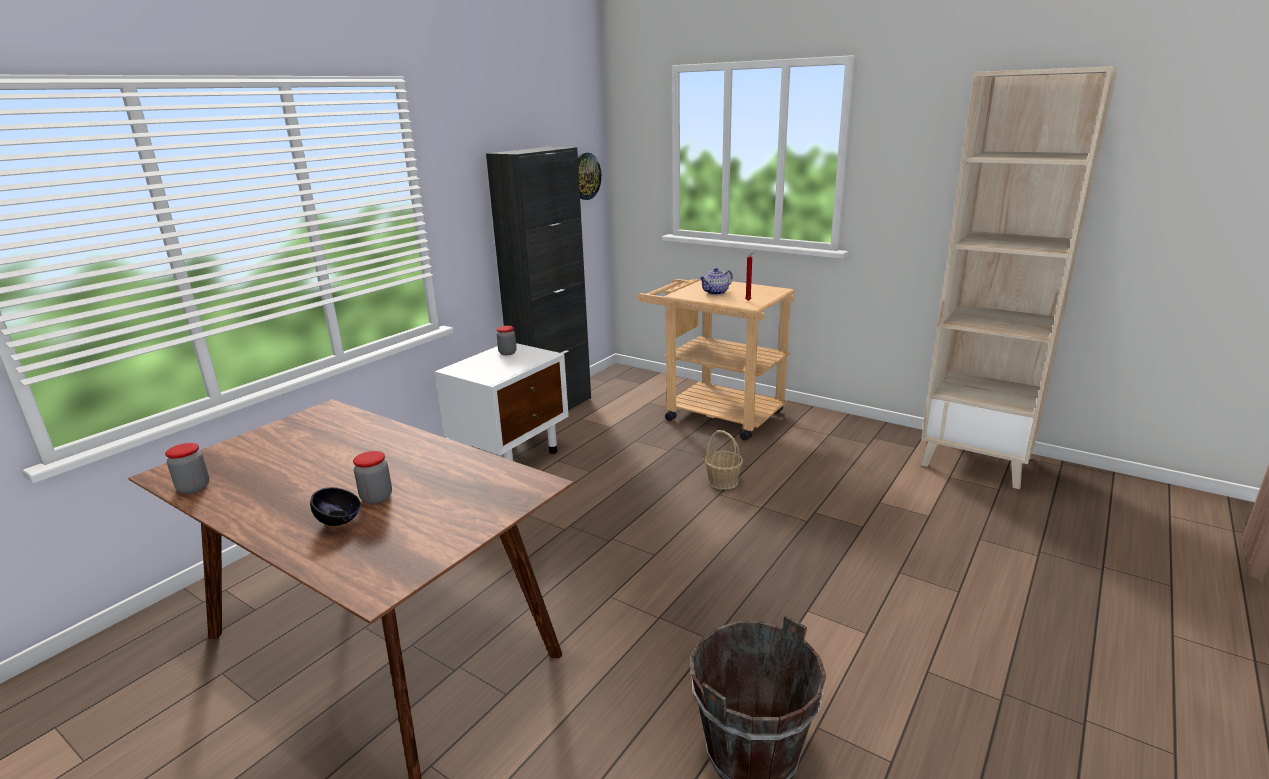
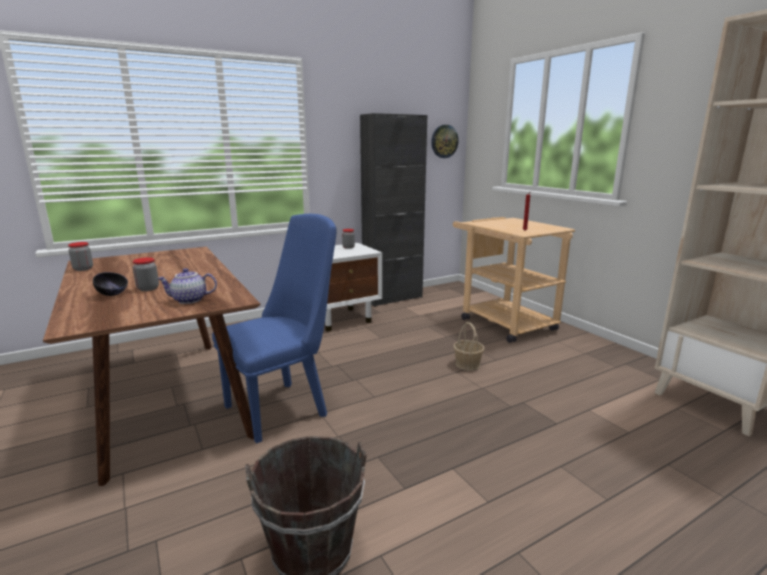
camera: 25 degrees right, 5 degrees down
teapot [699,268,733,295] -> teapot moved to [157,268,217,304]
none -> blue chair [212,214,337,444]

